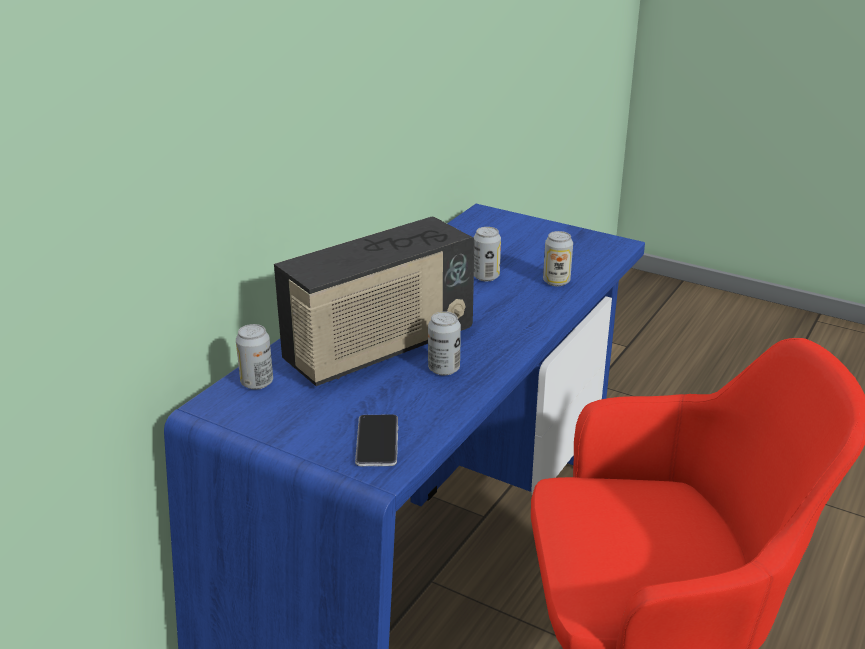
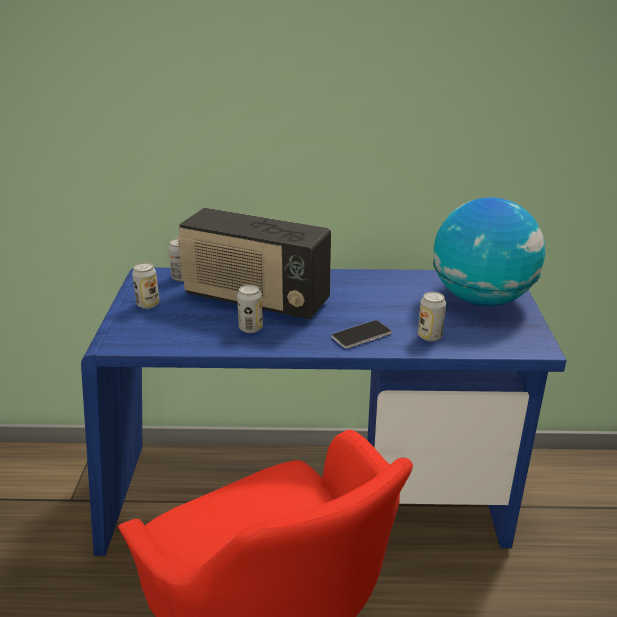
camera: 60 degrees right, 0 degrees up
phone [355,415,398,466] -> phone moved to [332,320,392,349]
can [474,227,501,281] -> can moved to [132,263,160,309]
none -> globe [433,197,546,306]

